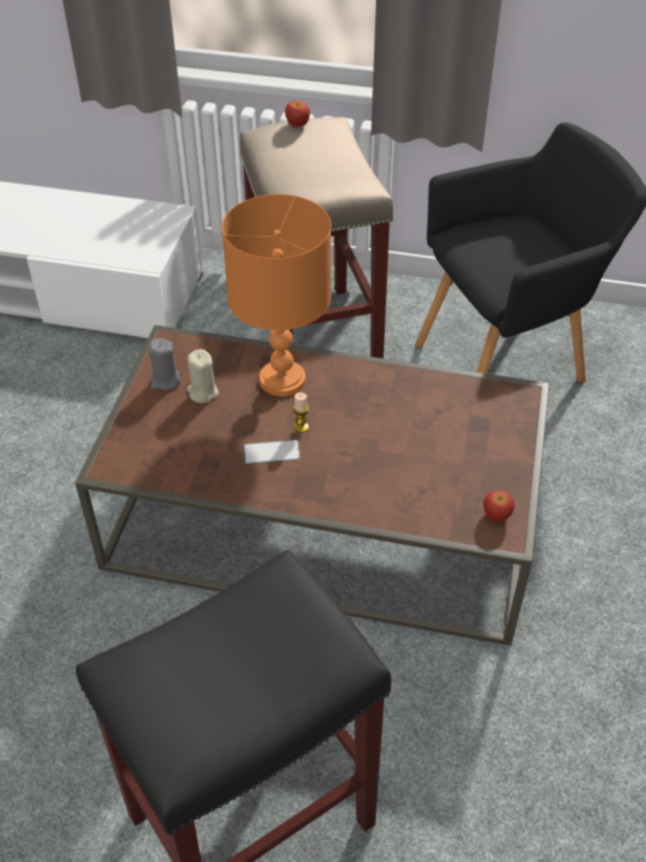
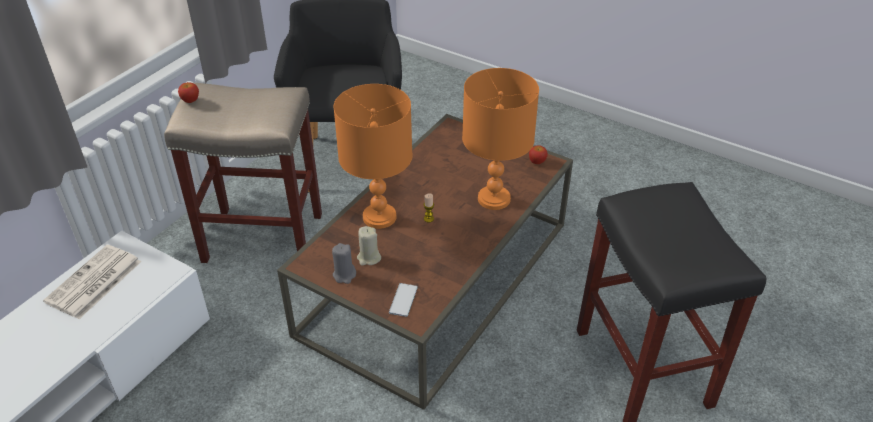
camera: 70 degrees left, 5 degrees down
phone [243,440,300,464] -> phone moved to [389,283,418,317]
none -> newspaper [43,245,142,319]
none -> orange table lamp [462,68,539,210]

